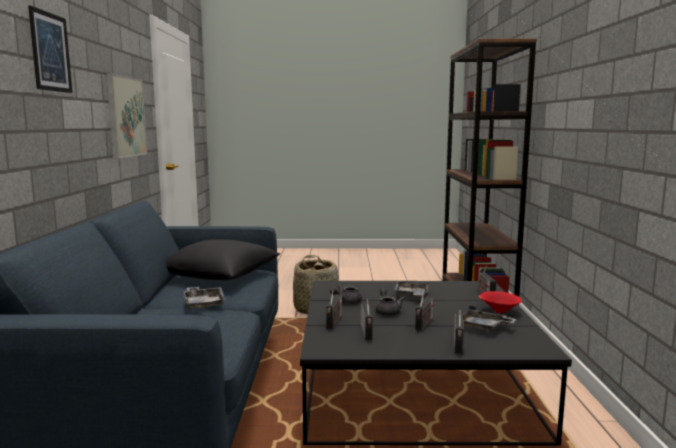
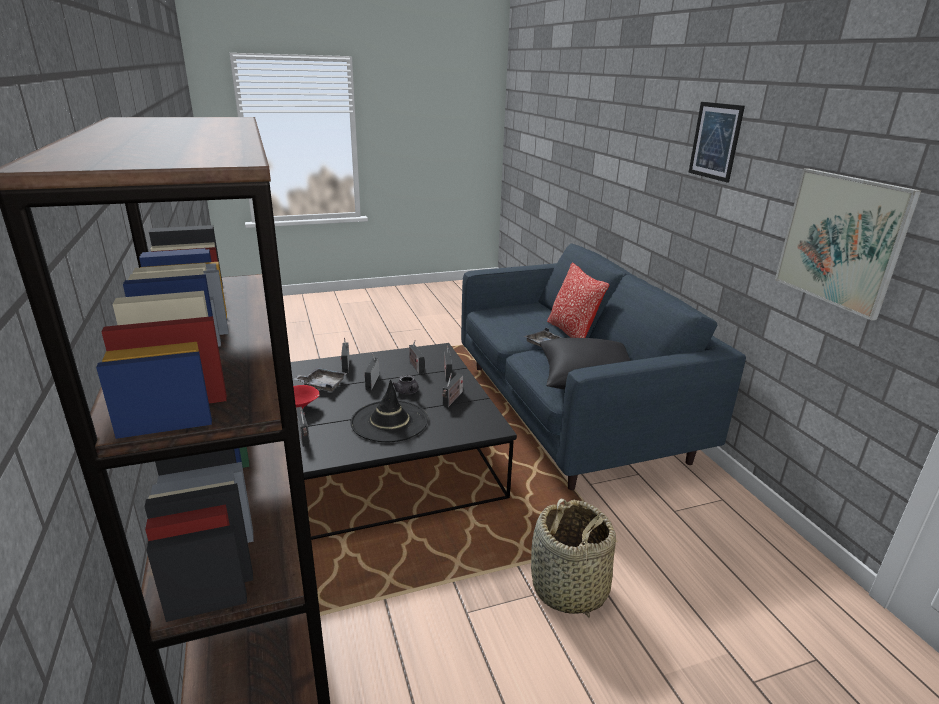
camera: 160 degrees right, 15 degrees up
grey teapot [330,285,362,304] -> radio [443,373,463,407]
grey tray [394,280,429,297] -> black hat [350,380,428,442]
none -> pillow [547,263,610,338]

